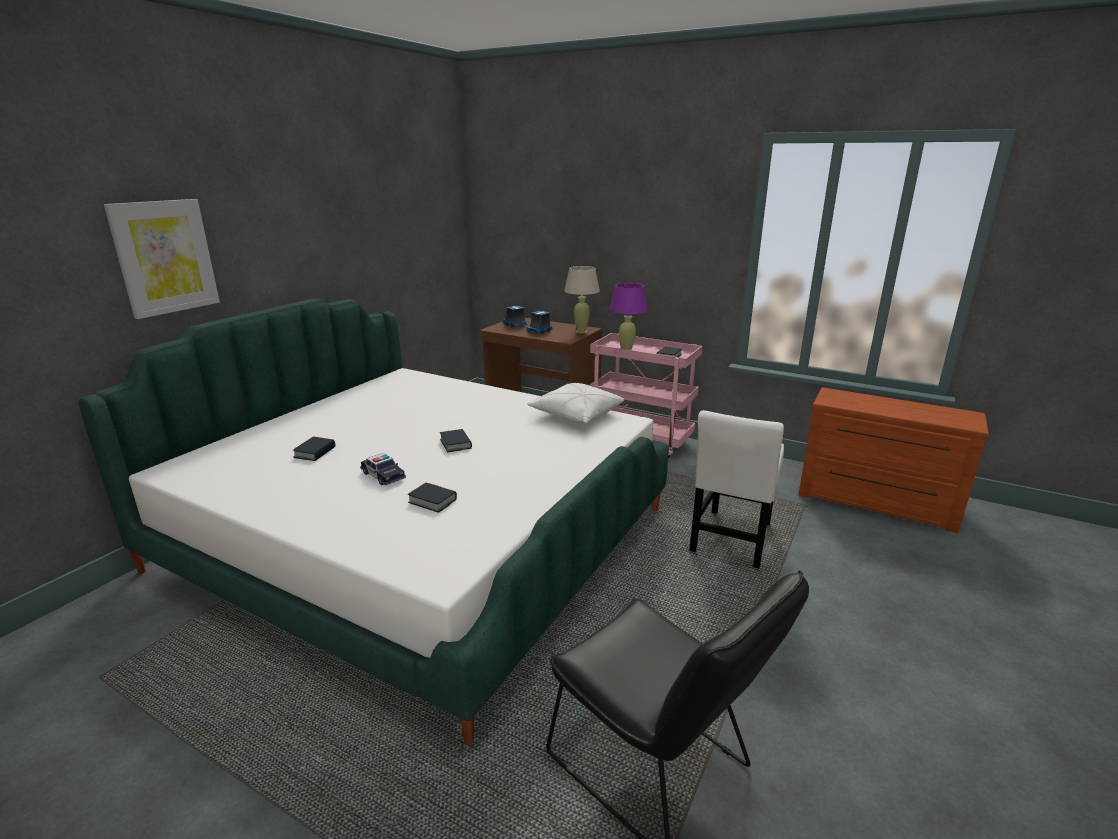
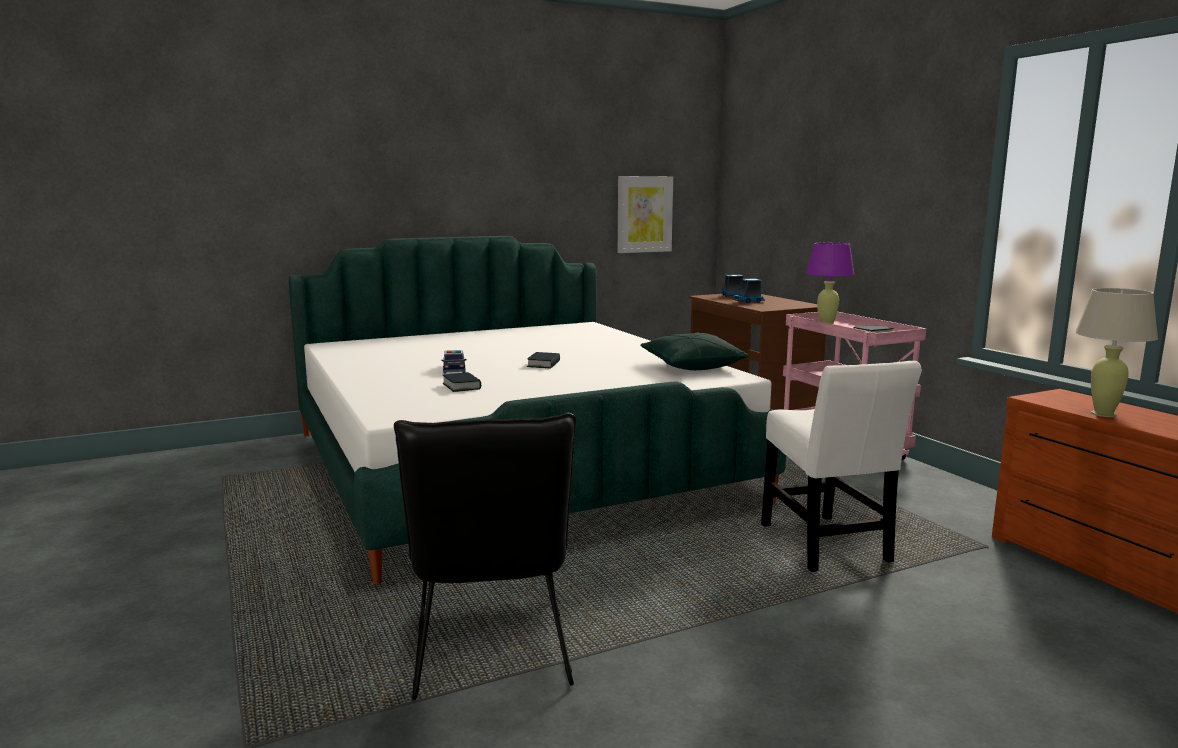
camera: 35 degrees right, 10 degrees down
picture [104,199,220,319] -> picture moved to [618,176,673,253]
book [293,437,335,461] -> none
white pillow [527,383,624,423] -> green pillow [640,332,748,370]
beige table lamp [564,266,600,333] -> beige table lamp moved to [1075,288,1158,417]
white chair [689,410,784,569] -> white chair turned 75 degrees counterclockwise [761,361,922,572]

